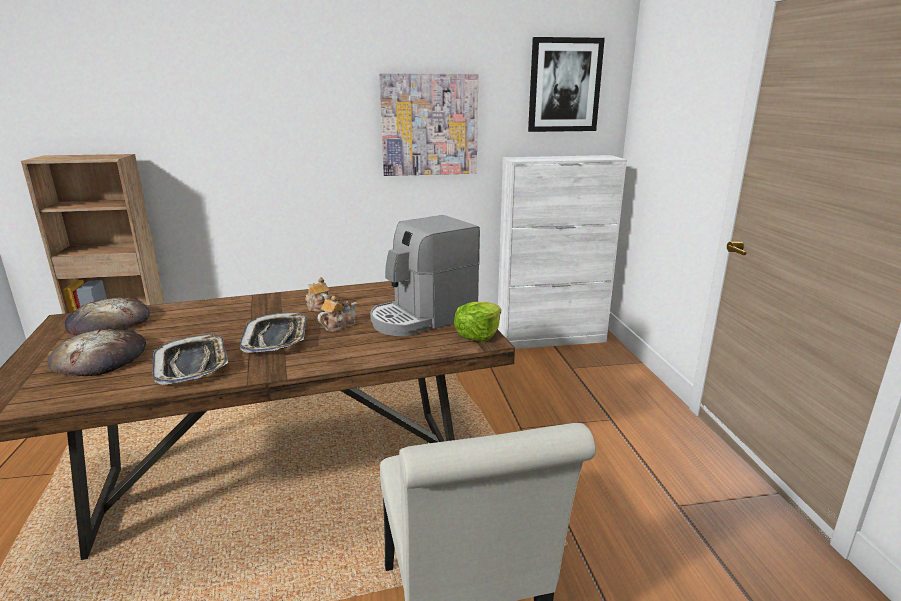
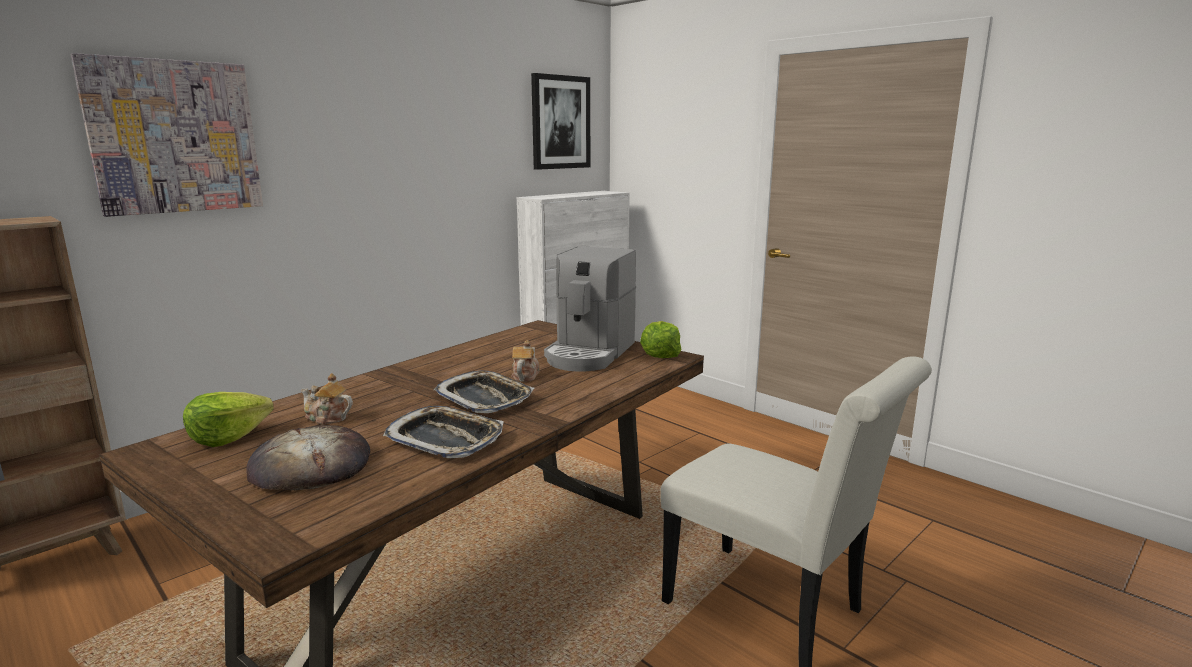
camera: 35 degrees left, 5 degrees down
bread [65,297,150,336] -> lettuce [183,392,274,447]
teapot [306,277,330,312] -> teapot moved to [301,373,353,424]
picture [379,73,478,176] -> picture moved to [71,53,263,217]

